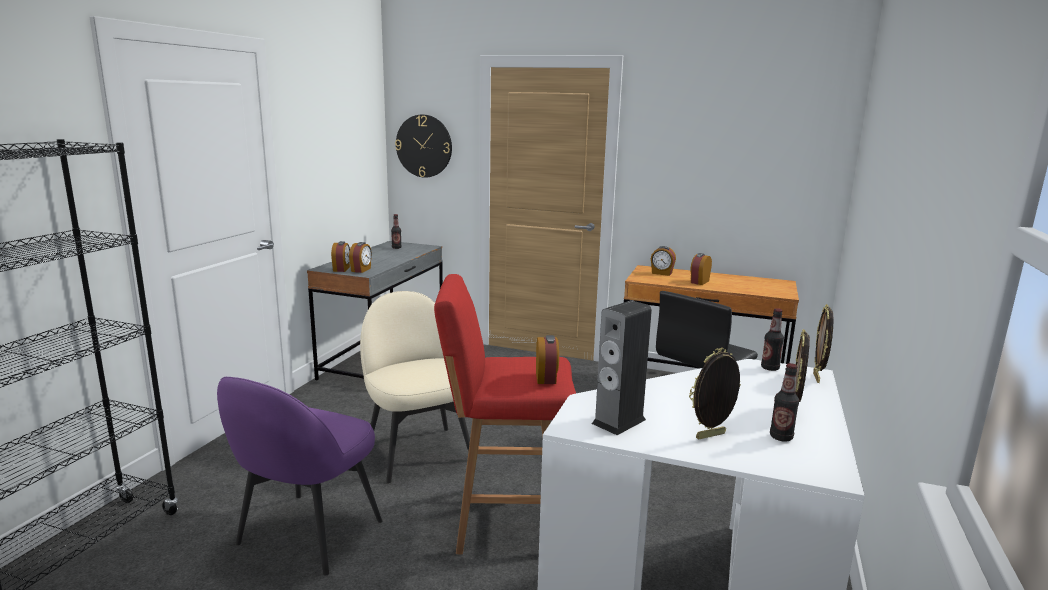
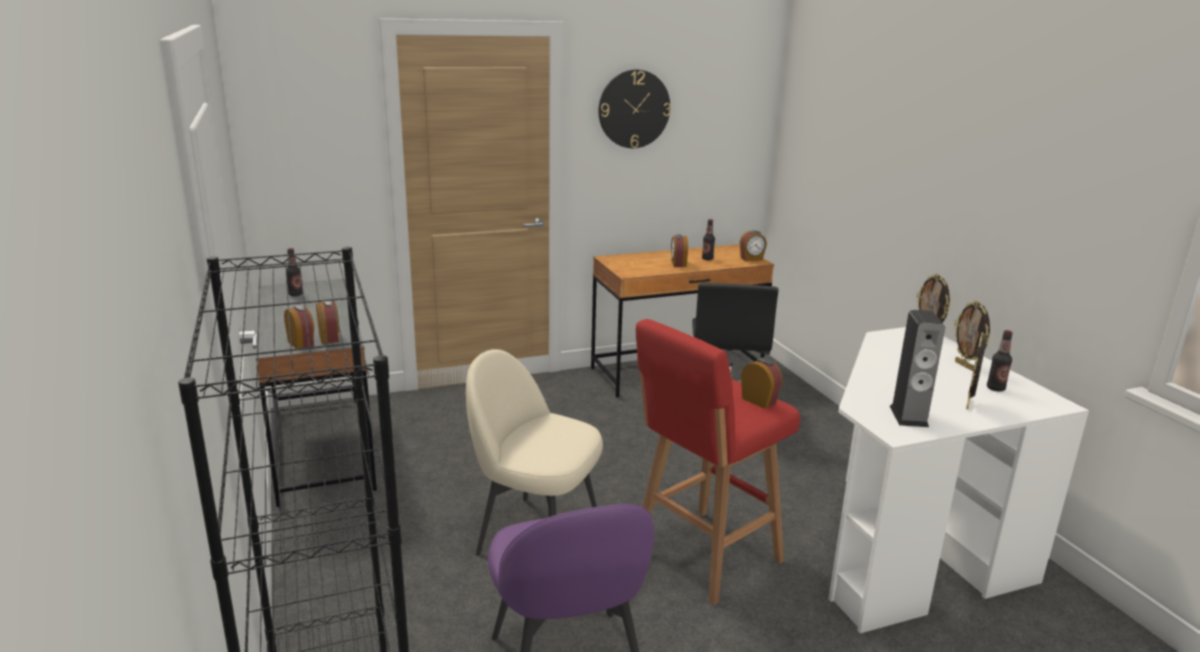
camera: 40 degrees left, 5 degrees up
wall clock [395,115,452,178] -> wall clock moved to [598,70,671,148]
alarm clock [651,246,676,276] -> alarm clock moved to [739,230,767,261]
bottle [761,308,784,371] -> bottle moved to [702,219,715,260]

